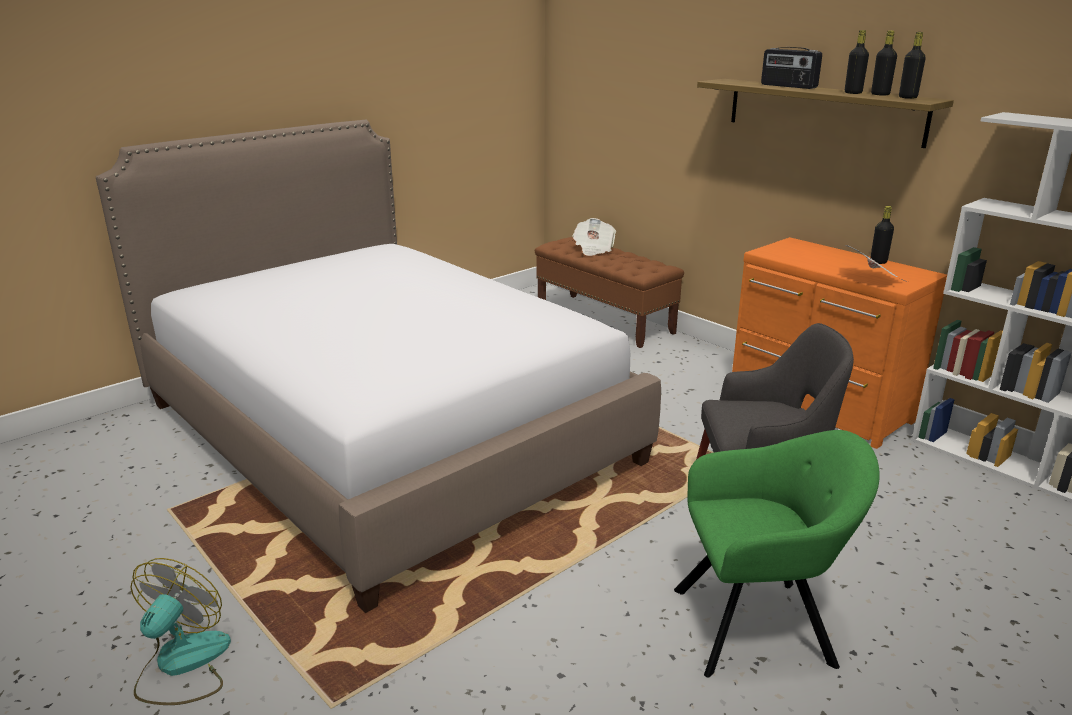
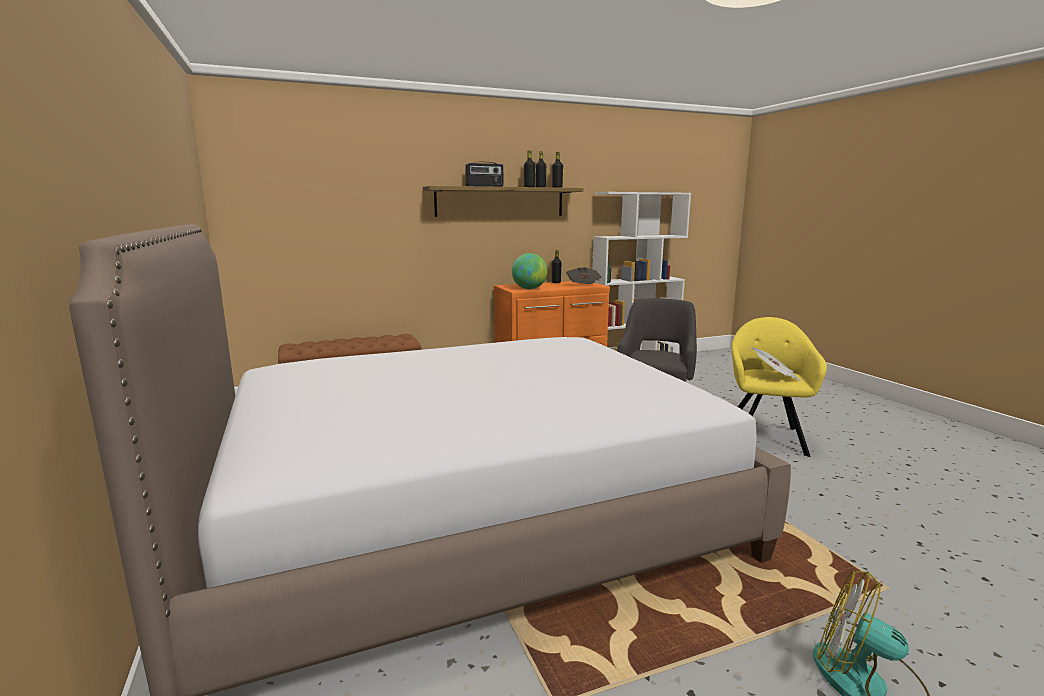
camera: 70 degrees left, 10 degrees down
newspaper [572,218,616,256] -> newspaper moved to [751,347,801,381]
green armchair [674,430,880,677] -> yellow armchair [731,317,827,457]
none -> globe [512,253,548,289]

